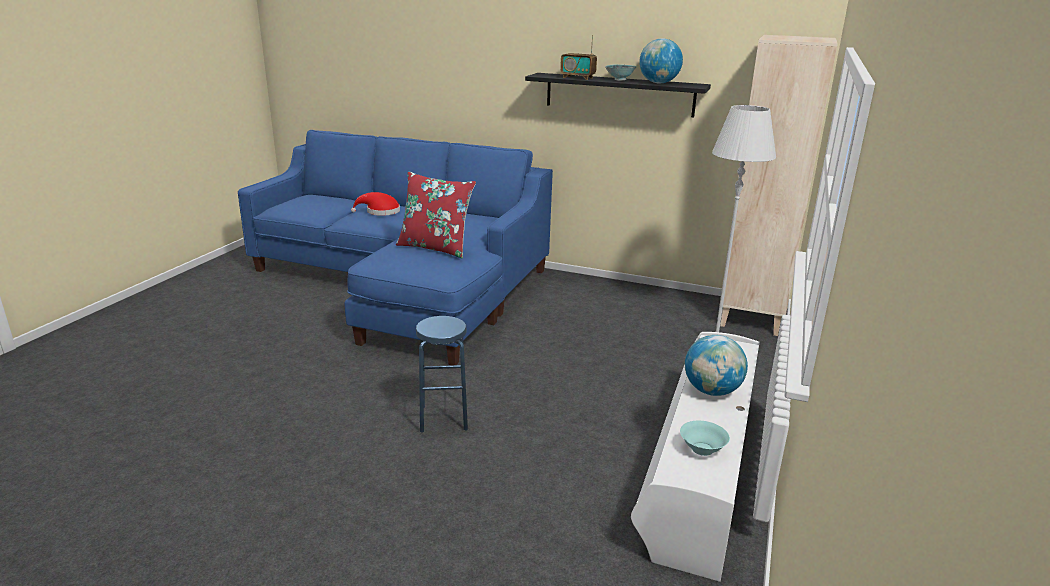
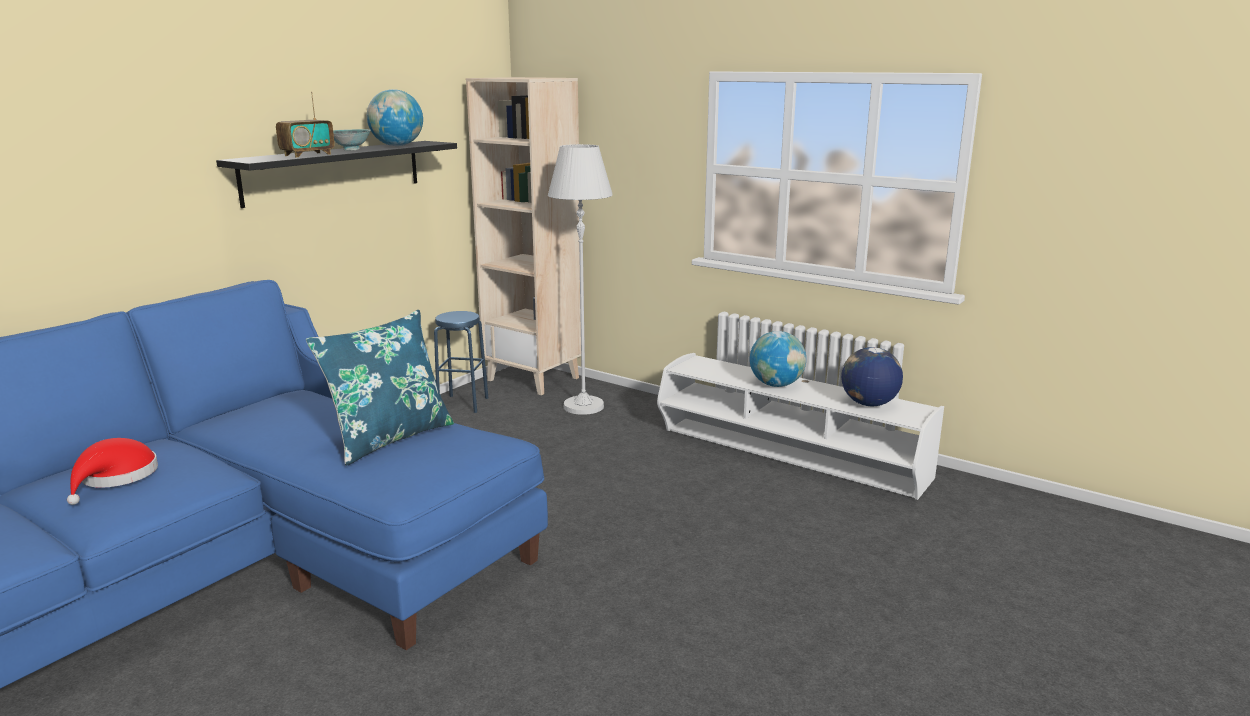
camera: 75 degrees left, 5 degrees down
red pillow [396,171,476,259] -> blue pillow [306,310,454,466]
blue stool [416,316,468,433] -> blue stool moved to [434,311,488,413]
turquoise bowl [680,421,730,456] -> globe [841,347,903,406]

